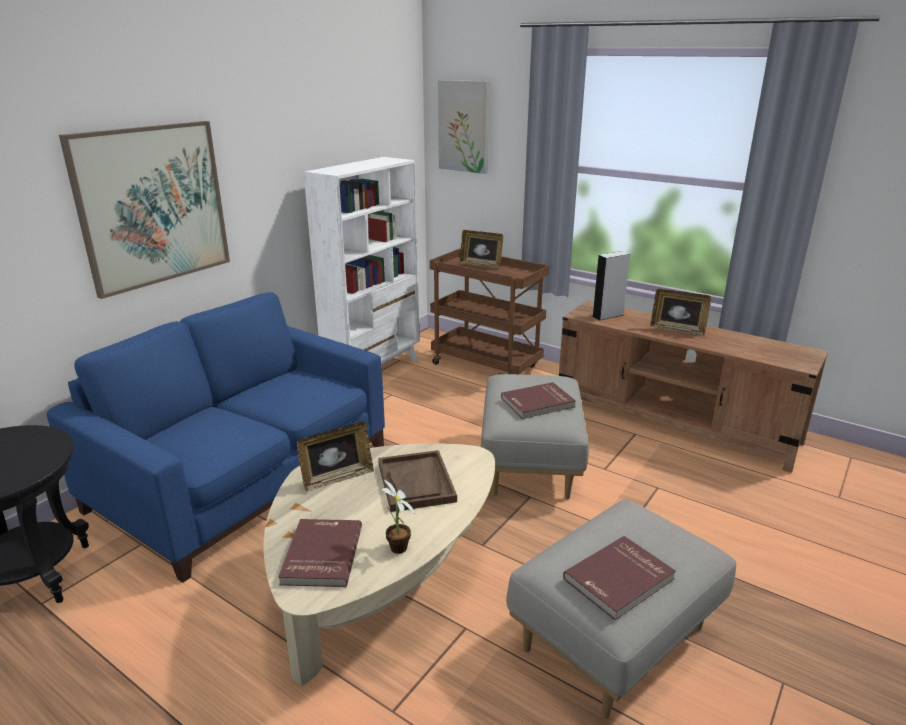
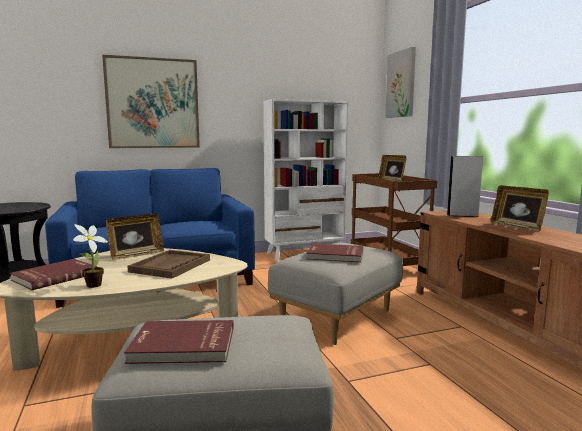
camera: 35 degrees right, 15 degrees down
picture frame [297,422,374,491] -> picture frame turned 45 degrees counterclockwise [106,213,164,260]

